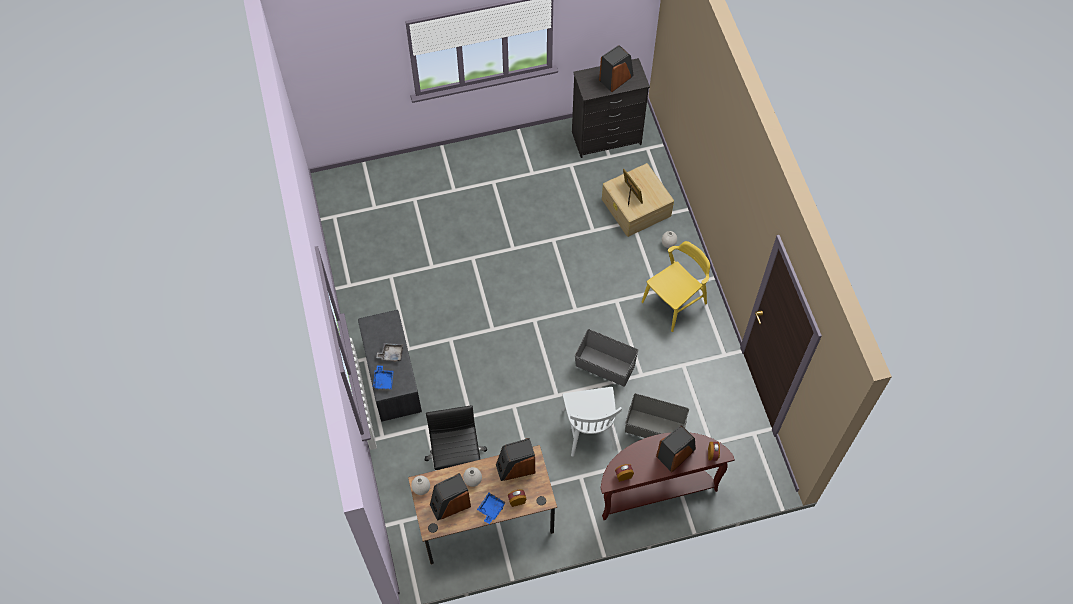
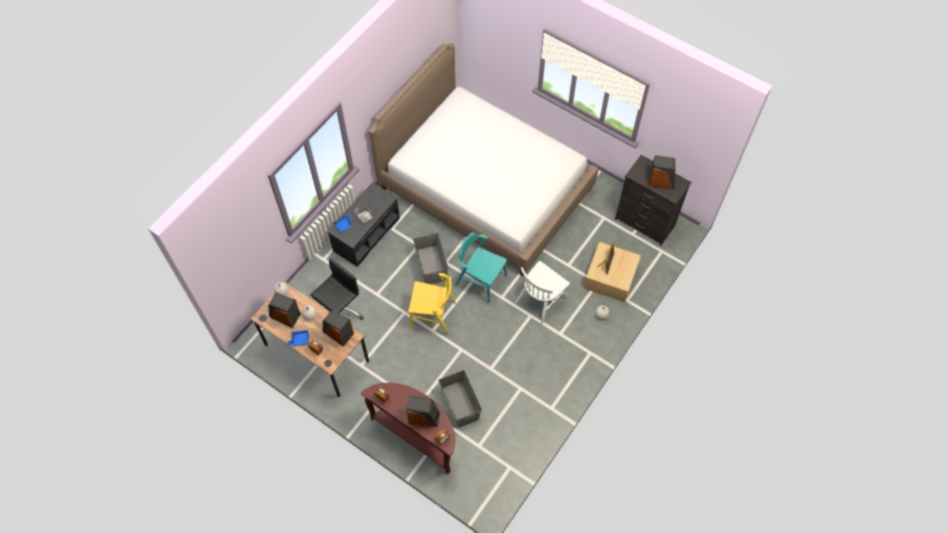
camera: 50 degrees right, 0 degrees up
white chair [562,387,622,457] -> white chair moved to [515,261,570,324]
grey storage box [575,329,639,387] -> grey storage box moved to [413,233,448,284]
yellow chair [642,241,710,332] -> yellow chair moved to [408,273,456,335]
none -> bed [369,43,598,277]
none -> turquoise chair [455,232,507,303]

